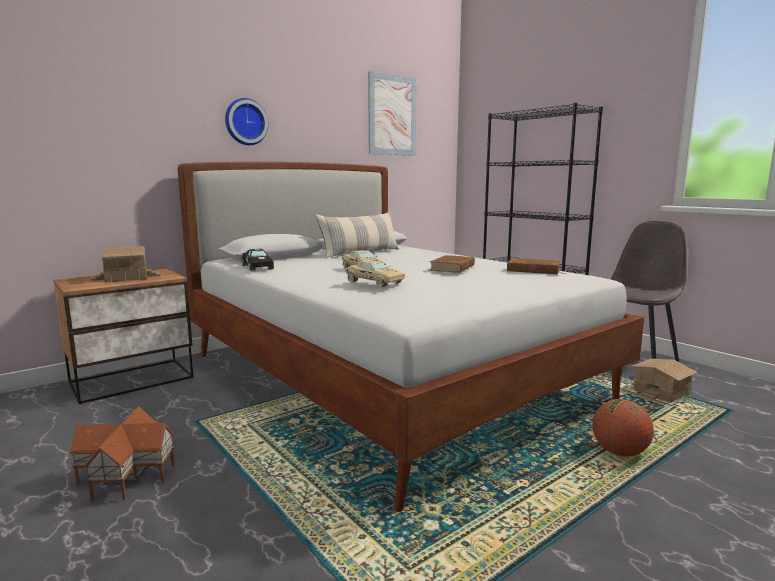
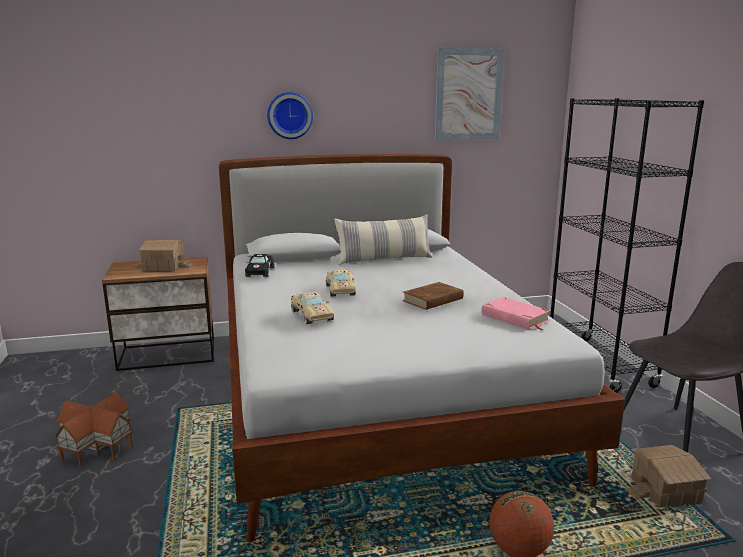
camera: 25 degrees right, 5 degrees up
brown book [507,258,566,274] -> pink book [481,297,551,330]

